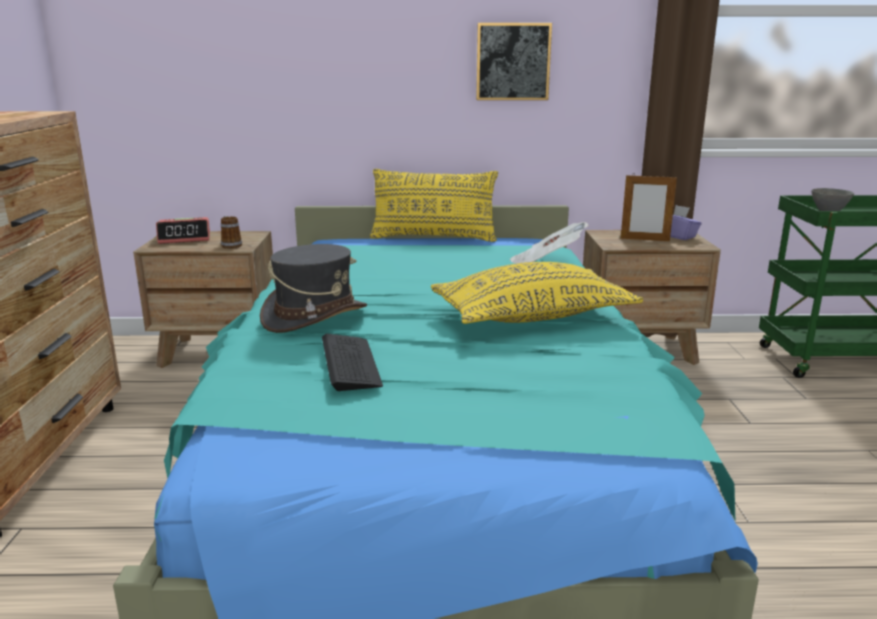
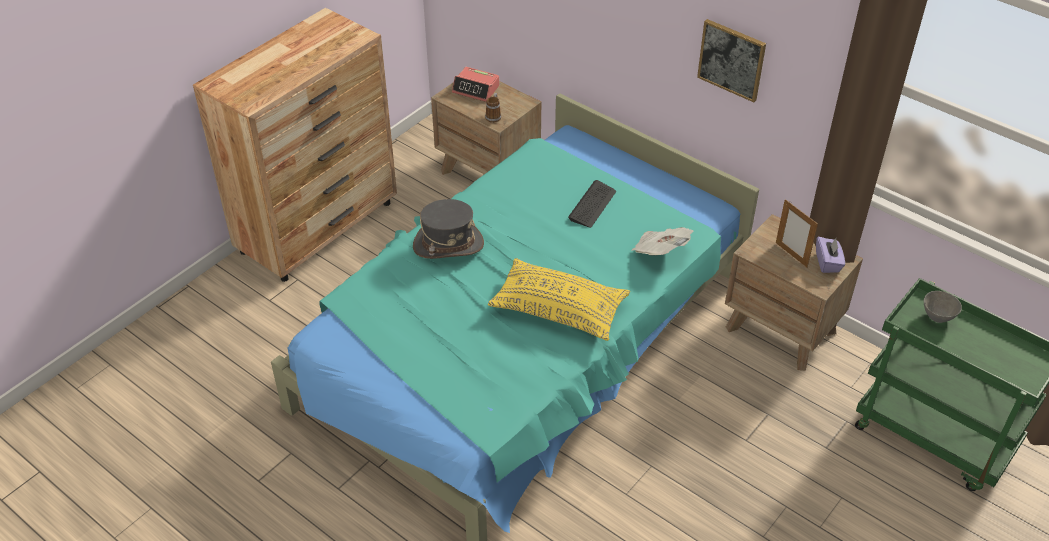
camera: 40 degrees right, 25 degrees up
keyboard [322,334,383,391] -> keyboard moved to [568,180,616,228]
yellow pillow [370,169,498,242] -> none

